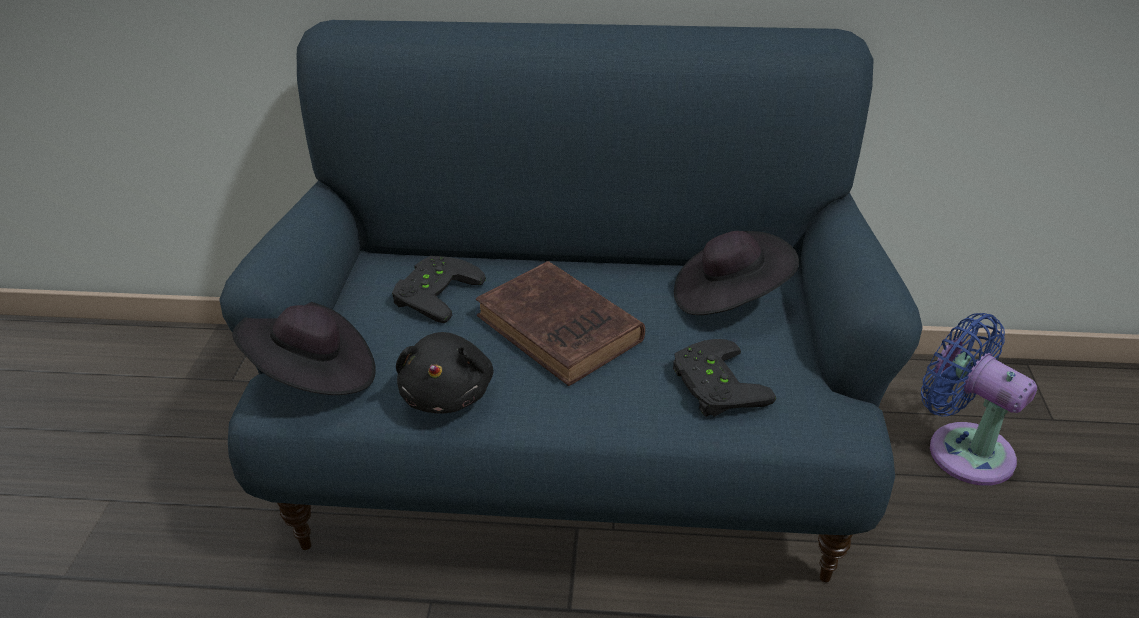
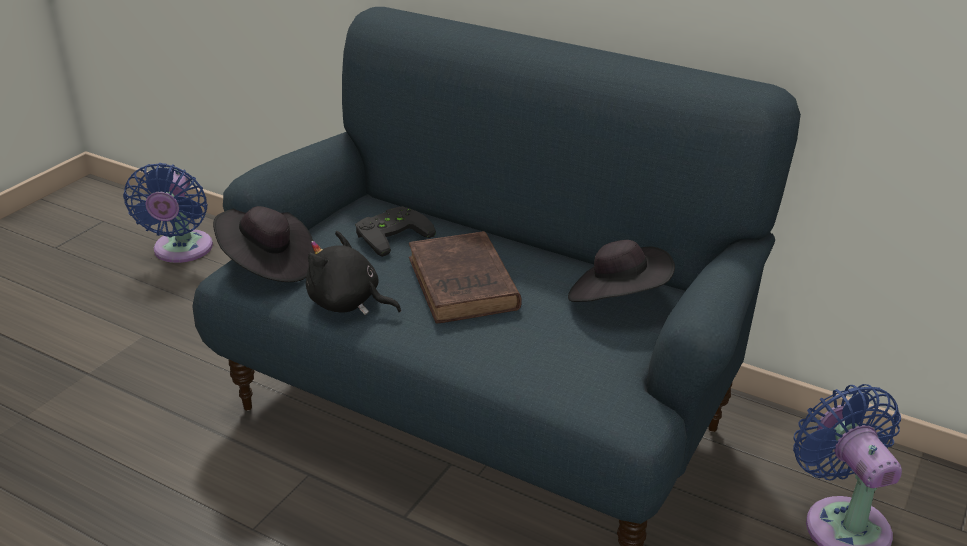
camera: 25 degrees right, 5 degrees down
black plush toy [396,332,493,414] -> black plush toy turned 90 degrees clockwise [306,231,401,315]
black game controller [673,339,776,417] -> none
none -> blue fan [123,163,213,263]

